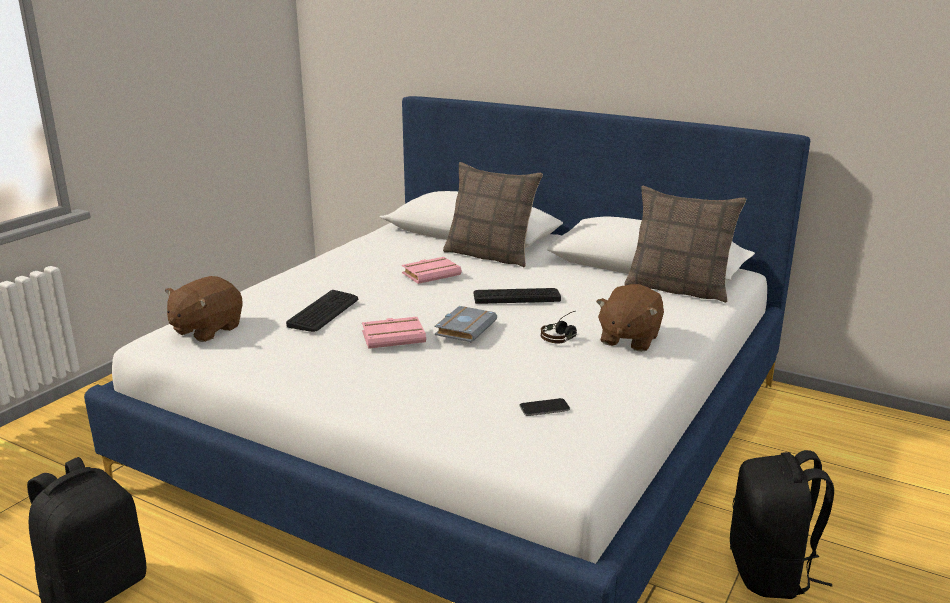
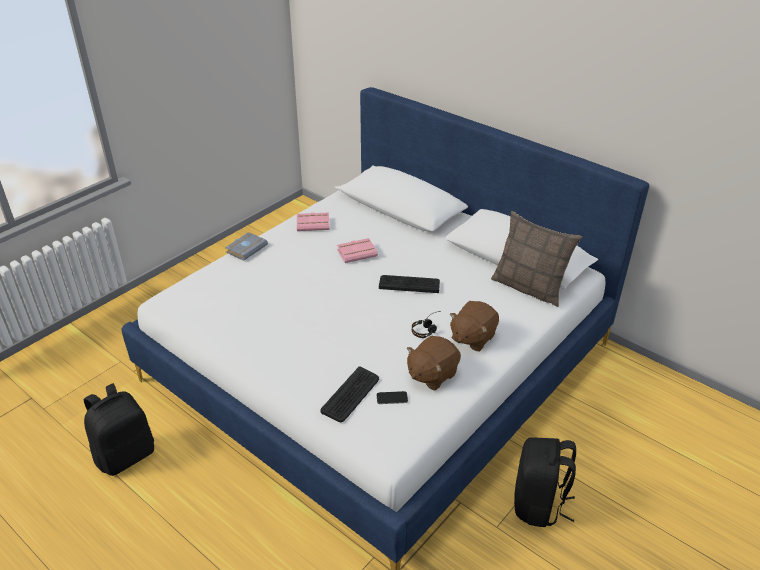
camera: 10 degrees right, 15 degrees up
brown plush toy [165,276,243,342] -> brown plush toy moved to [407,335,461,390]
keyboard [286,290,358,332] -> keyboard moved to [320,366,379,422]
pink book [362,317,426,349] -> pink book moved to [297,212,330,231]
grey book [434,306,497,343] -> grey book moved to [225,232,268,261]
pillow [443,162,543,267] -> none

